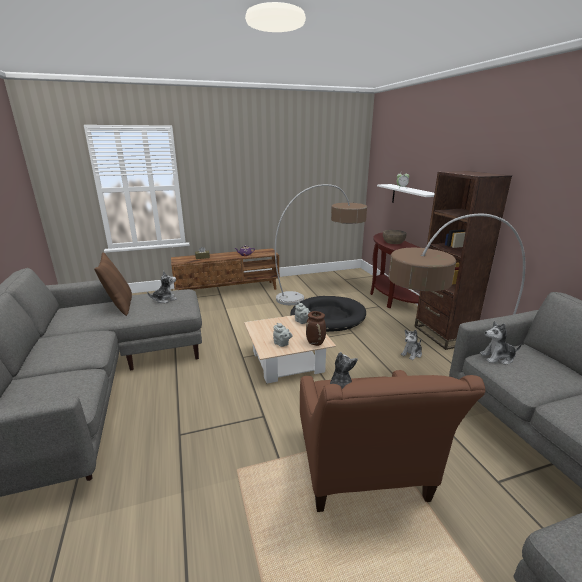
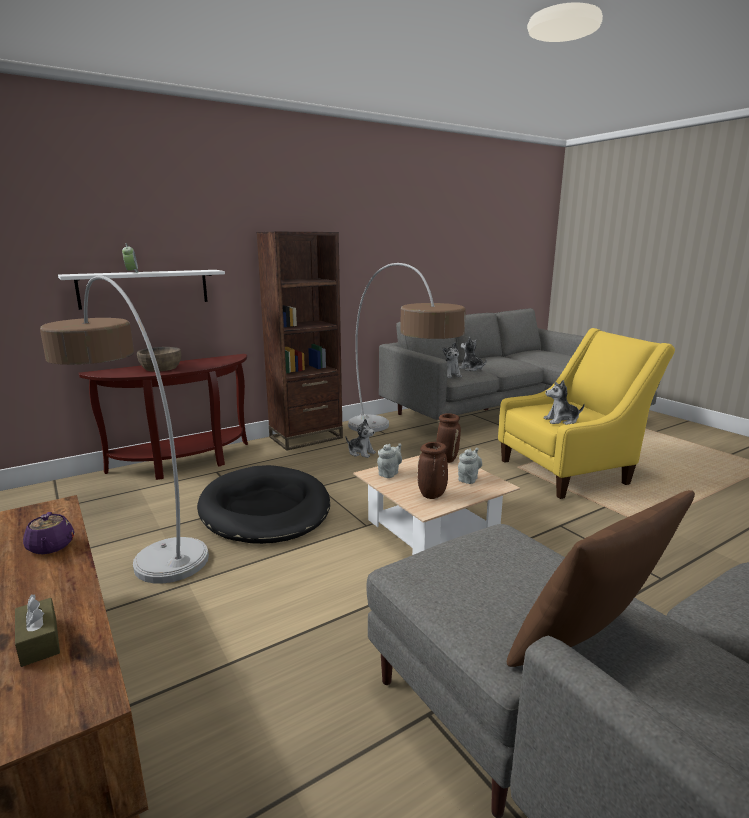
camera: 105 degrees left, 5 degrees down
plush toy [147,271,177,303] -> plush toy moved to [459,337,487,371]
brown armchair [300,370,485,512] -> yellow armchair [498,328,675,499]
none -> brown vase [417,442,448,499]

